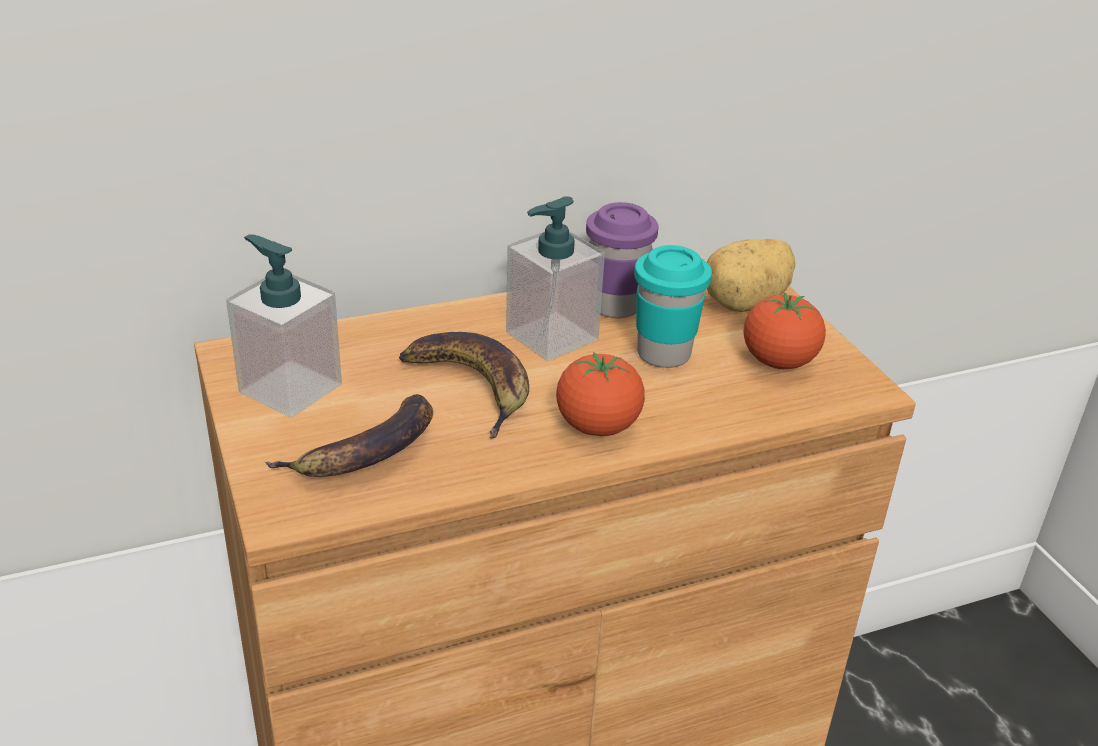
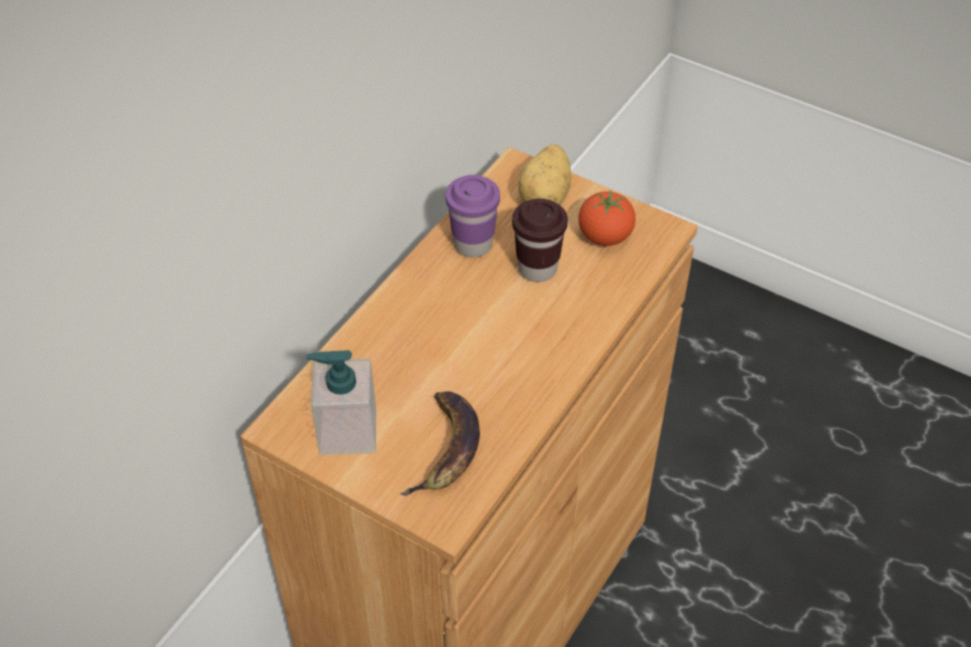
camera: 35 degrees left, 15 degrees up
banana [399,332,529,439] -> none
soap dispenser [506,196,605,361] -> none
tomato [556,352,645,436] -> none
turquoise cup [634,245,712,368] -> brown cup [512,198,568,282]

